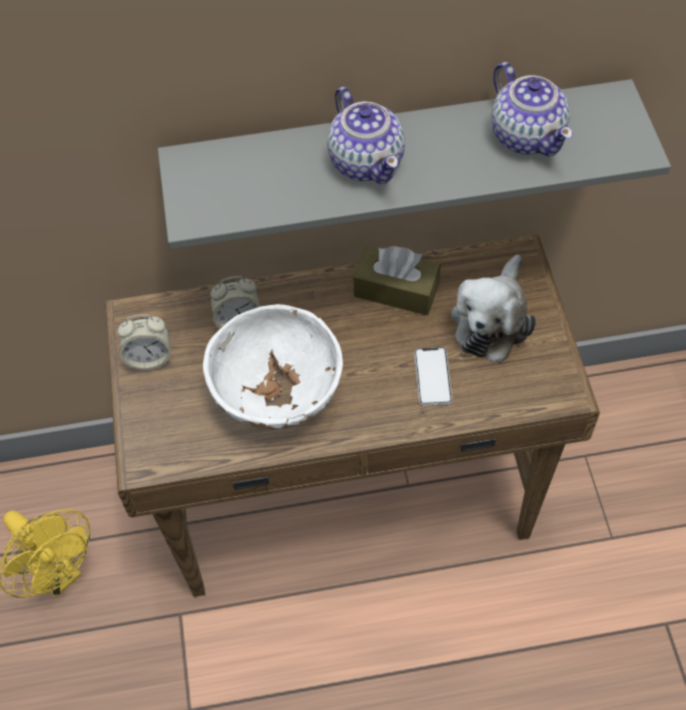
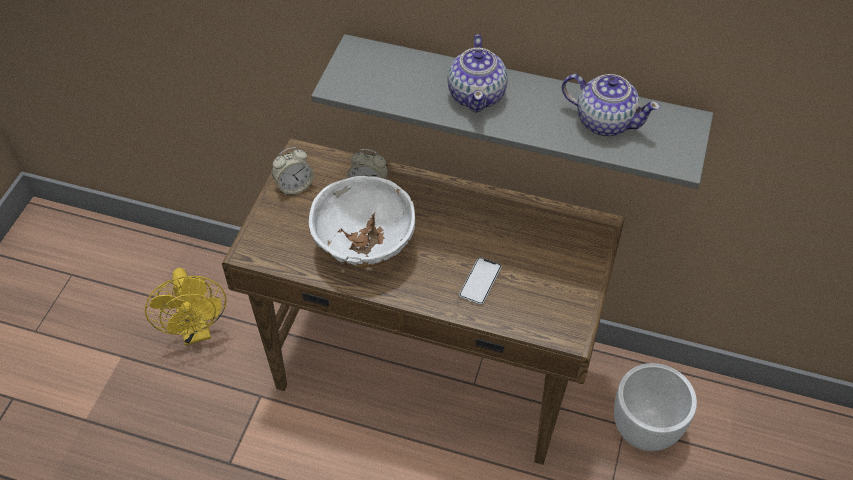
camera: 25 degrees right, 5 degrees down
alarm clock [118,315,171,370] -> alarm clock turned 45 degrees counterclockwise [272,147,314,195]
brown tissue box [353,246,441,315] -> none
plush toy [451,254,536,363] -> none
teapot [492,62,573,156] -> teapot turned 60 degrees counterclockwise [562,74,660,136]
none -> white planter [614,363,697,451]

